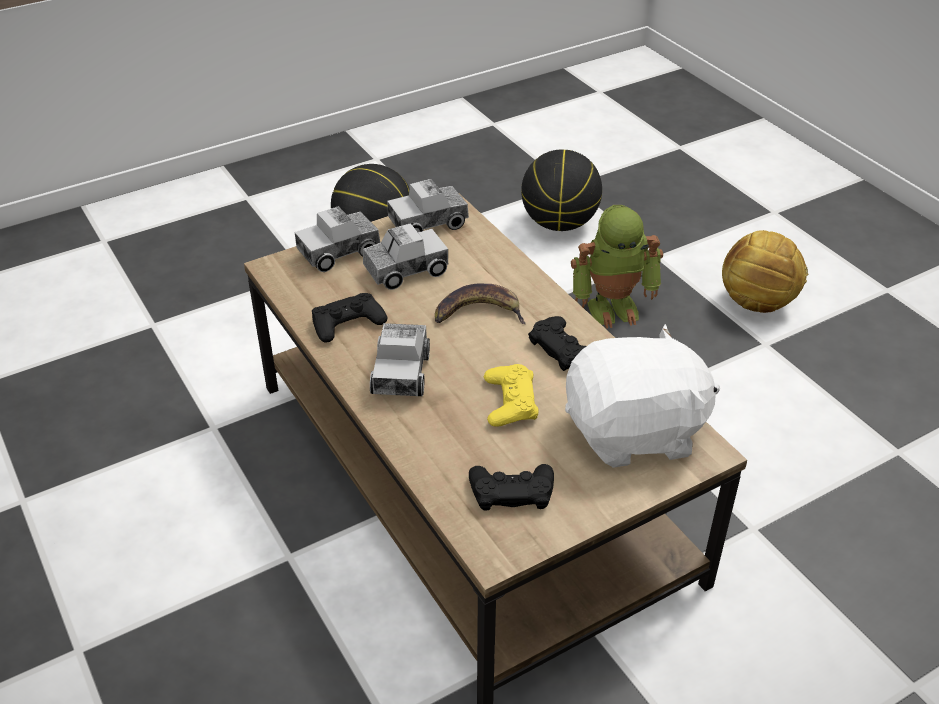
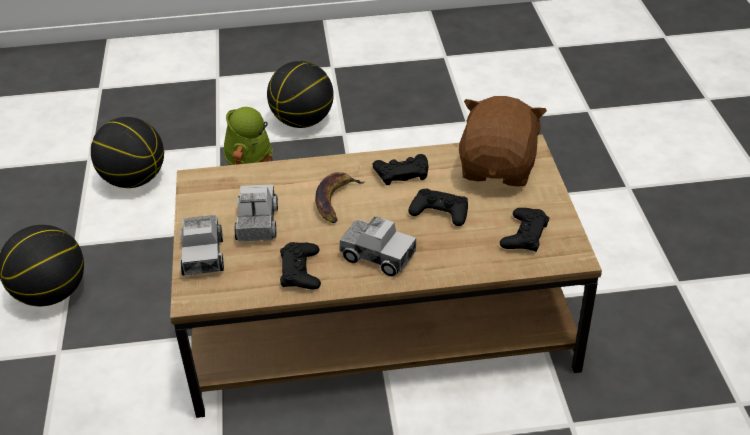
camera: 65 degrees left, 0 degrees up
toy truck [387,179,469,232] -> none
yellow game controller [484,364,538,427] -> black game controller [408,189,468,226]
white plush toy [565,324,720,468] -> brown plush toy [459,96,547,187]
football [722,230,808,313] -> basketball [267,61,334,128]

